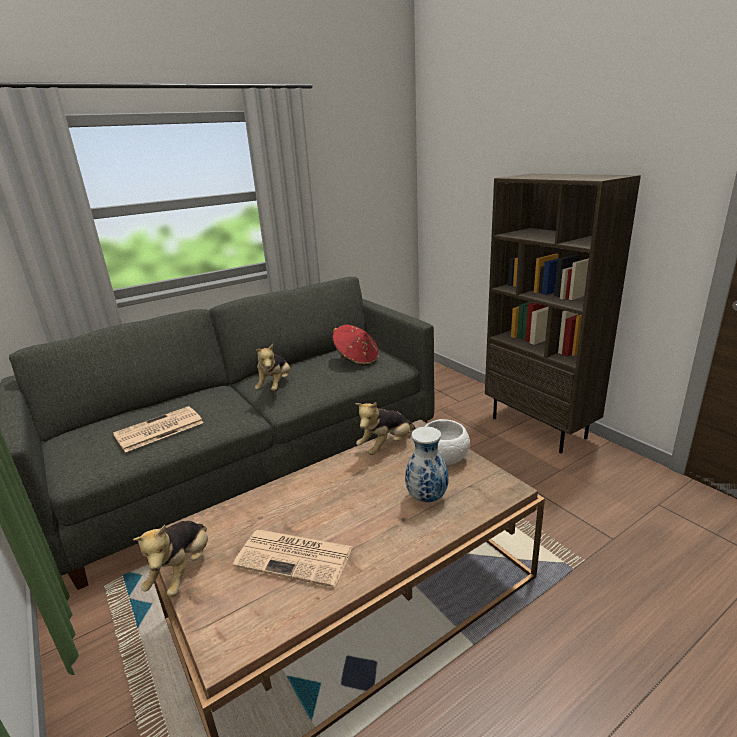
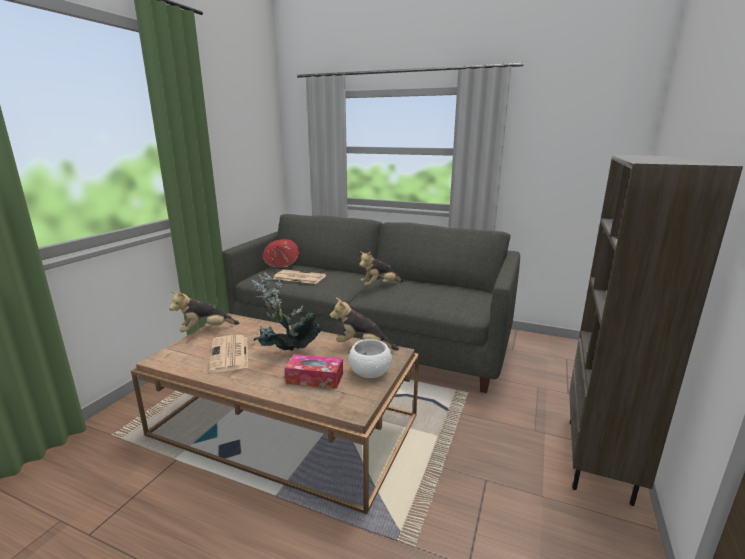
camera: 55 degrees right, 5 degrees down
red hat [332,325,379,366] -> red hat moved to [262,239,299,269]
vase [405,427,448,503] -> tissue box [285,354,343,389]
none -> potted plant [252,272,321,351]

